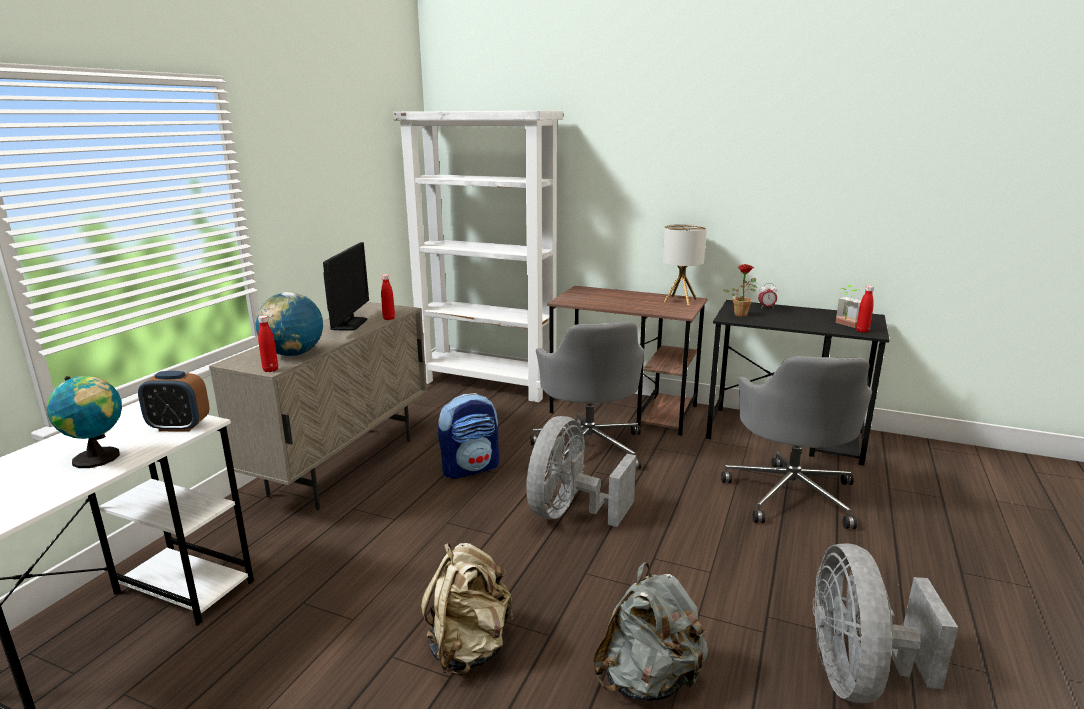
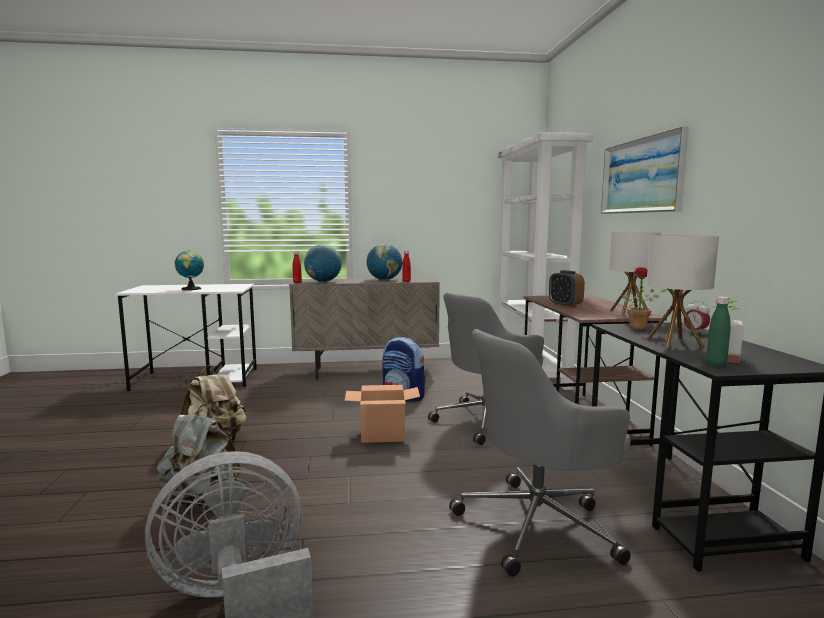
camera: 60 degrees right, 10 degrees down
alarm clock [138,371,210,432] -> alarm clock moved to [549,270,585,307]
monitor [323,242,369,331] -> globe [367,244,402,280]
grey fan [526,416,636,527] -> cardboard box [345,385,420,443]
red bottle [856,285,874,333] -> green bottle [706,296,731,367]
none -> picture [601,126,689,214]
none -> table lamp [646,235,719,348]

